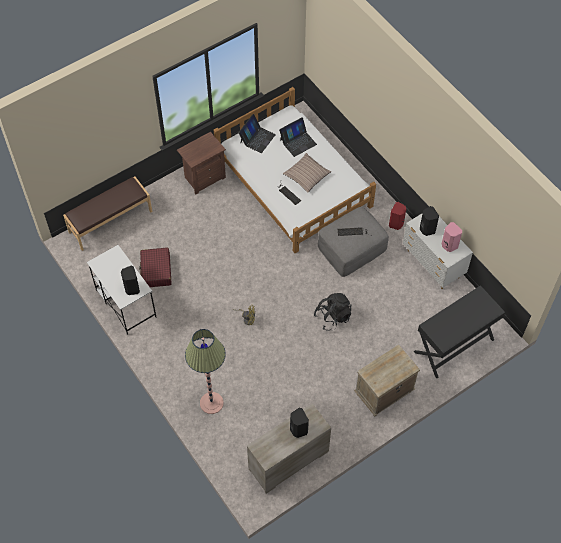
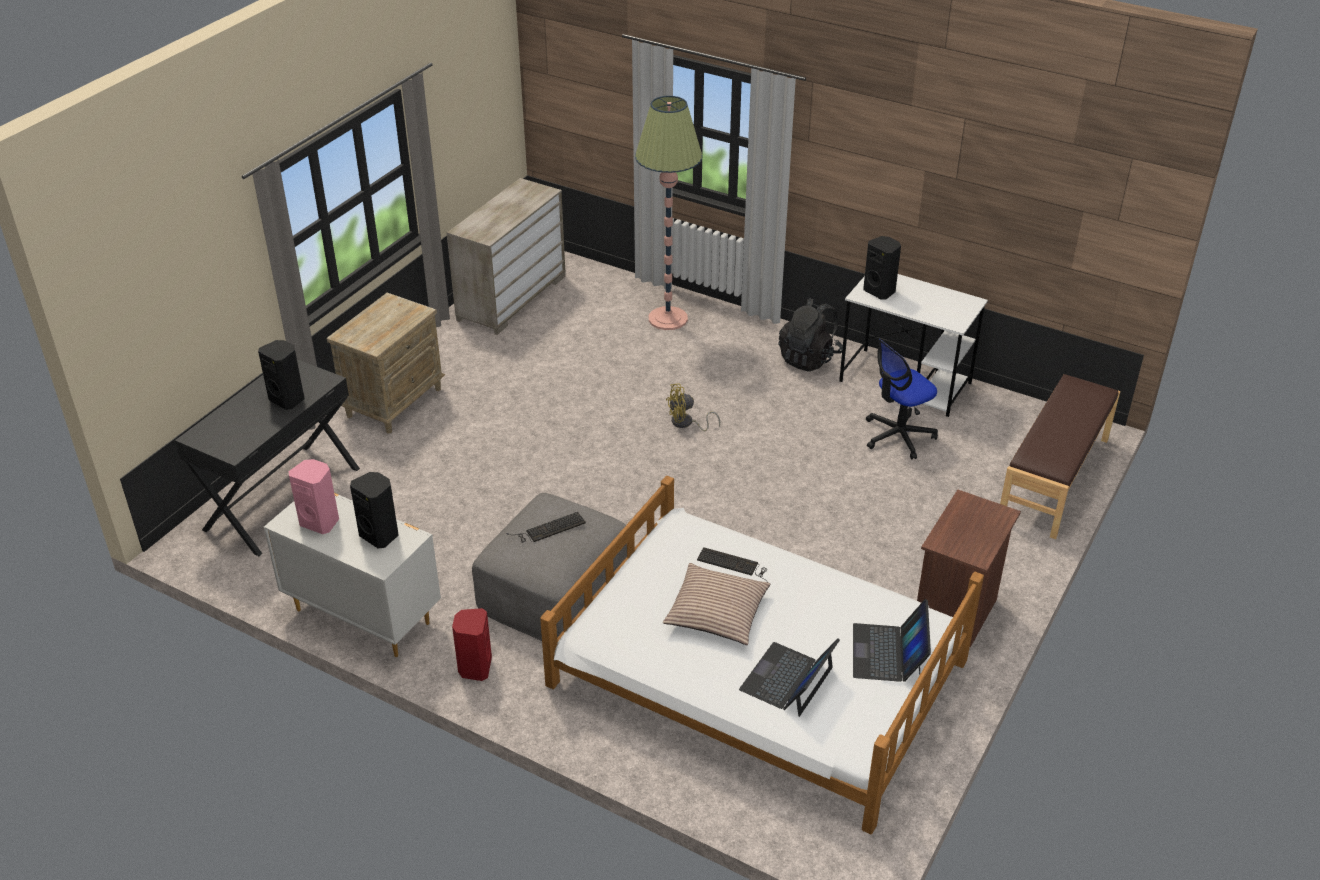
camera: 155 degrees right, 20 degrees down
red suitcase [139,247,172,287] -> office chair [866,339,938,460]
black speaker [290,408,309,438] -> black speaker moved to [258,340,305,410]
black backpack [314,293,351,331] -> black backpack moved to [778,298,843,372]

